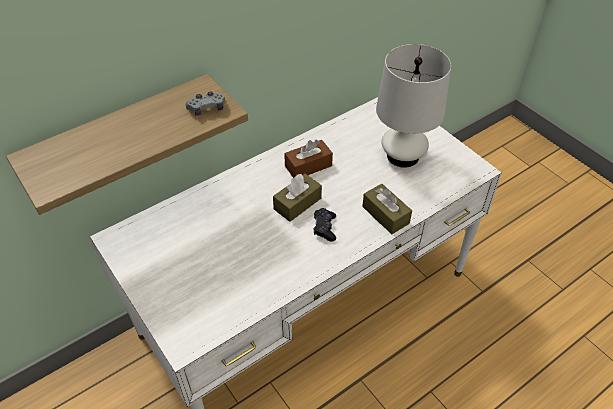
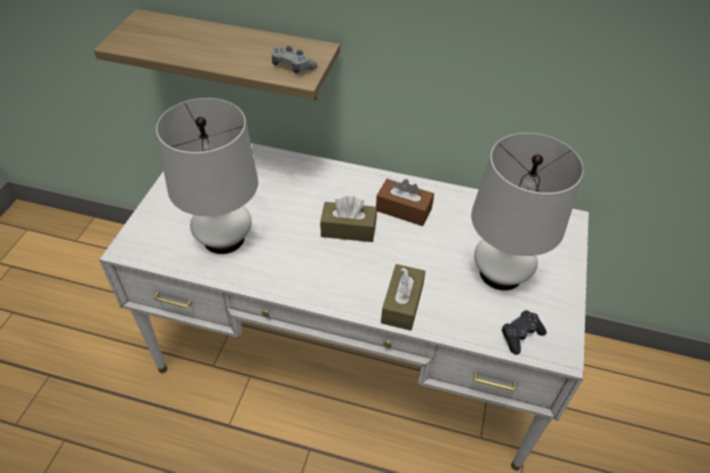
camera: 50 degrees right, 0 degrees up
black game controller [314,208,336,242] -> black game controller moved to [502,310,547,355]
none -> white table lamp [156,98,258,254]

